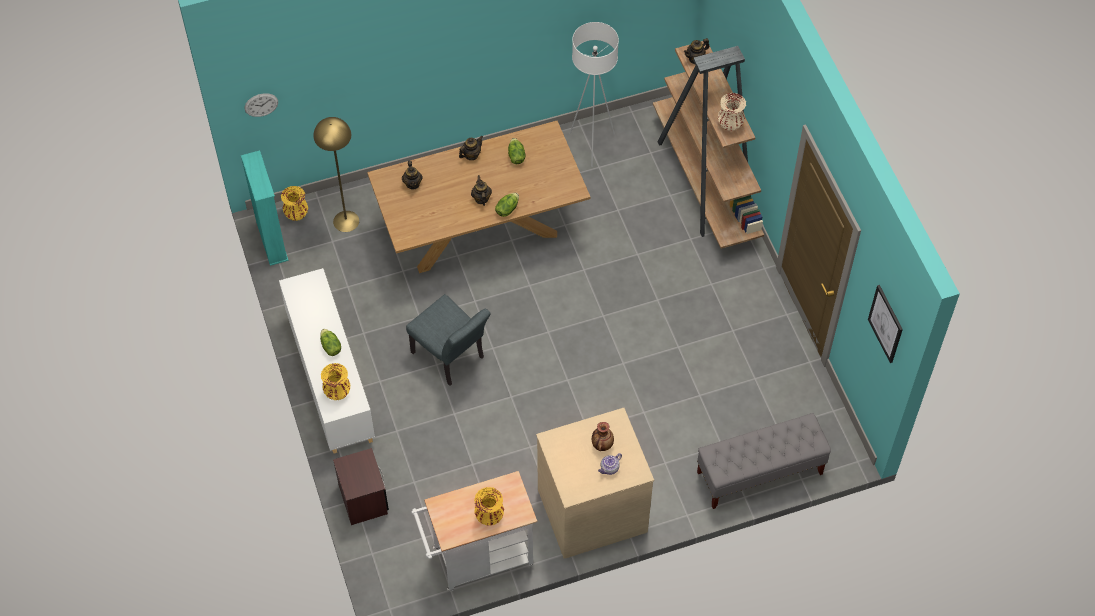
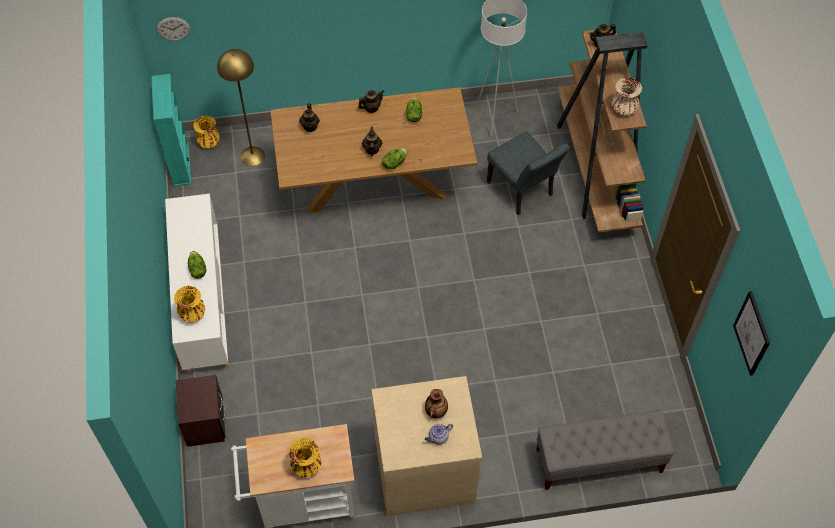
camera: 10 degrees right, 0 degrees up
grey chair [406,294,491,386] -> grey chair moved to [487,131,570,215]

